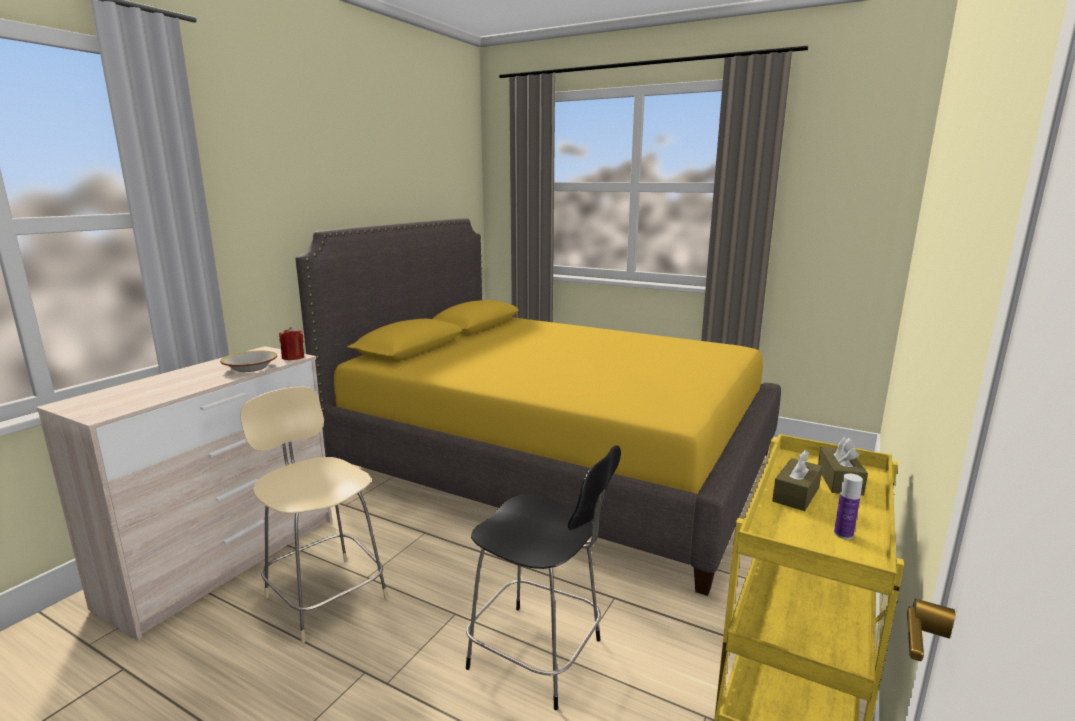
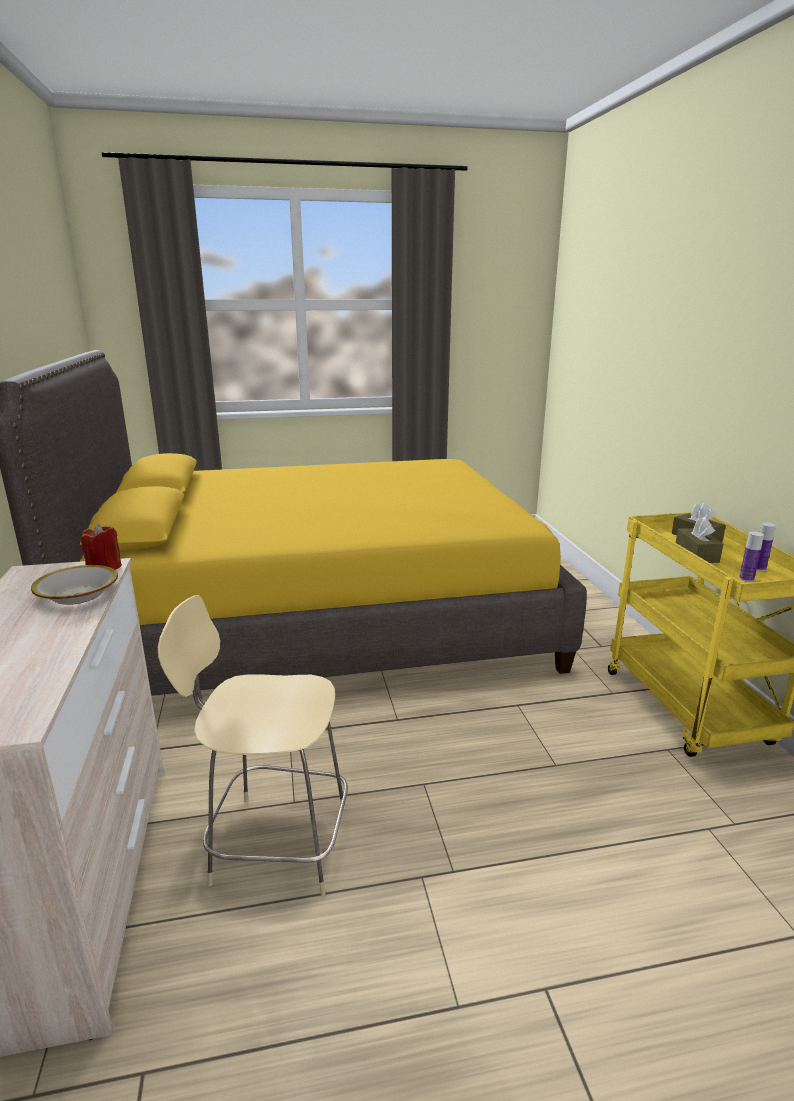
camera: 40 degrees left, 5 degrees up
black chair [466,445,621,710] -> none
none -> bottle [739,531,764,582]

